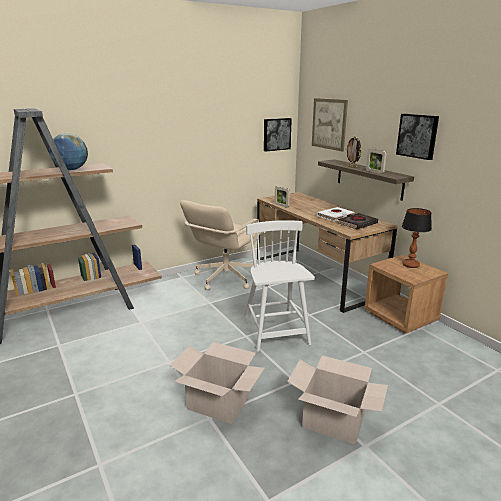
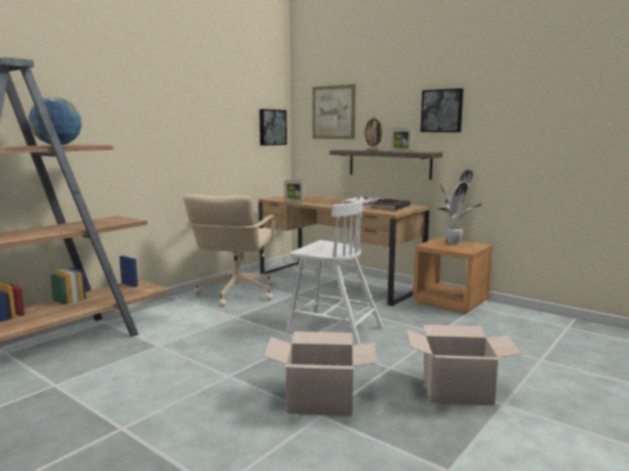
camera: 20 degrees left, 10 degrees down
white chair [244,220,315,352] -> white chair turned 150 degrees clockwise [286,197,383,345]
table lamp [402,208,432,268] -> potted plant [437,170,482,244]

